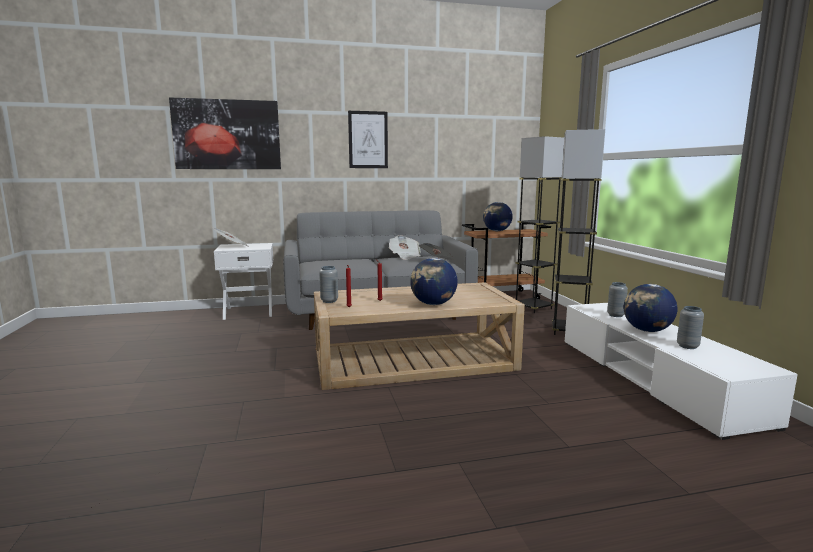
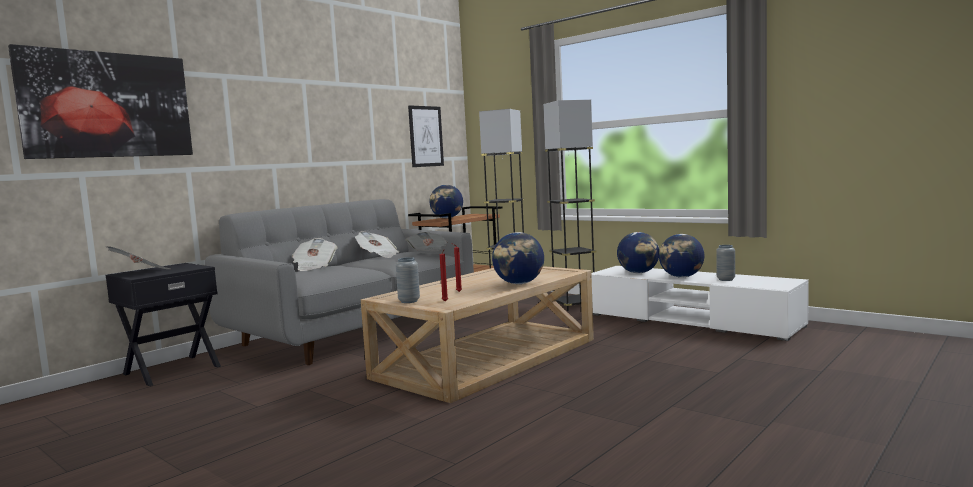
camera: 35 degrees left, 5 degrees down
white side table [214,243,274,320] -> black side table [105,263,221,386]
picture [348,111,388,168] -> picture moved to [408,105,444,167]
grey vase [607,282,628,317] -> globe [617,232,659,274]
none -> newspaper [292,238,337,271]

